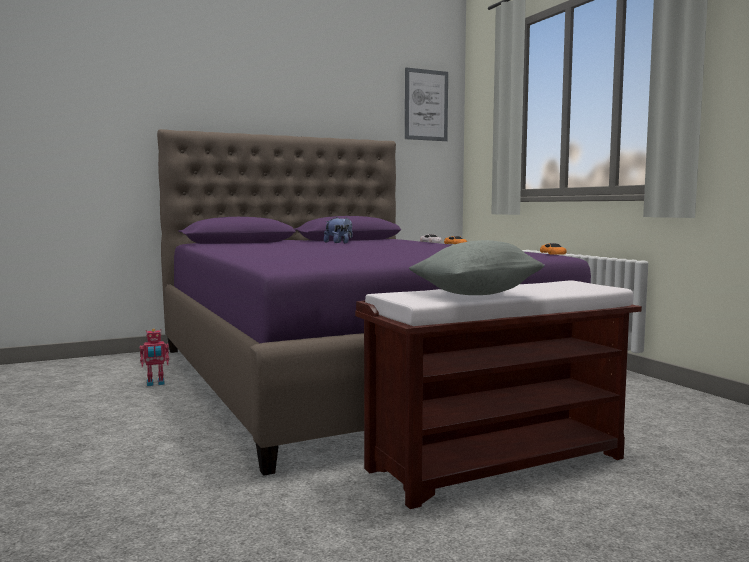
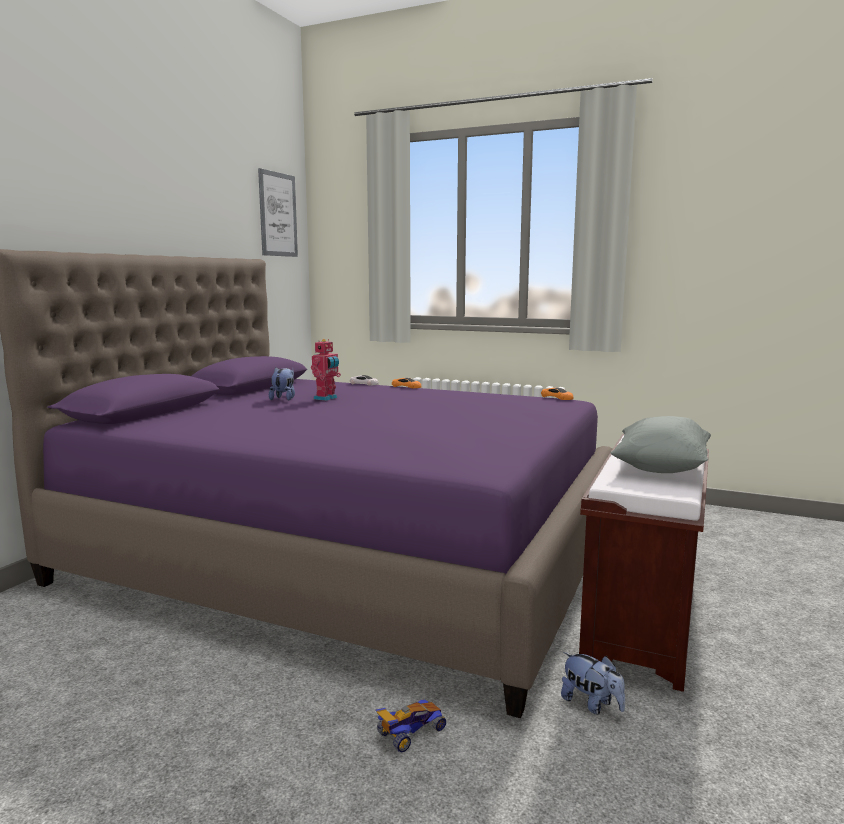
camera: 40 degrees left, 5 degrees up
toy robot [140,329,169,386] -> toy robot moved to [311,339,341,401]
none -> toy car [376,699,446,752]
none -> plush toy [561,652,625,714]

